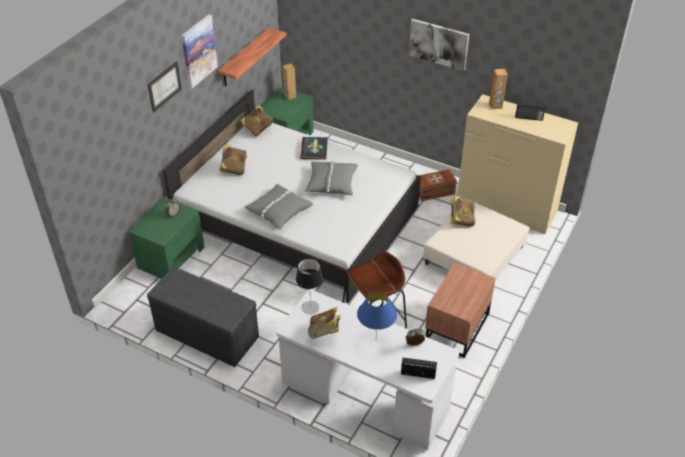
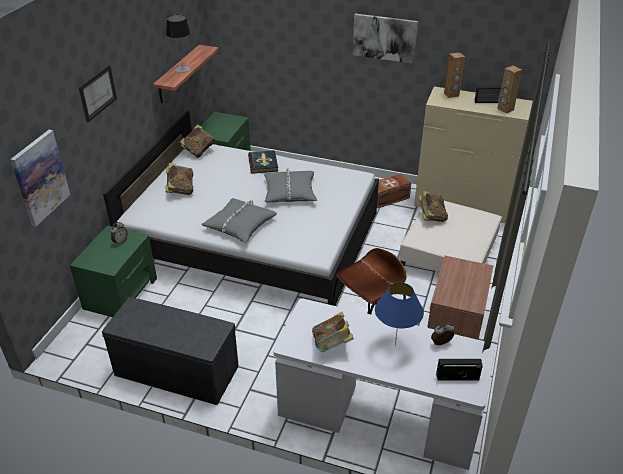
camera: 10 degrees left, 5 degrees down
picture [181,14,218,88] -> picture moved to [10,130,70,226]
brown speaker [283,63,296,100] -> brown speaker moved to [497,65,522,113]
table lamp [296,259,323,315] -> table lamp moved to [166,15,191,72]

